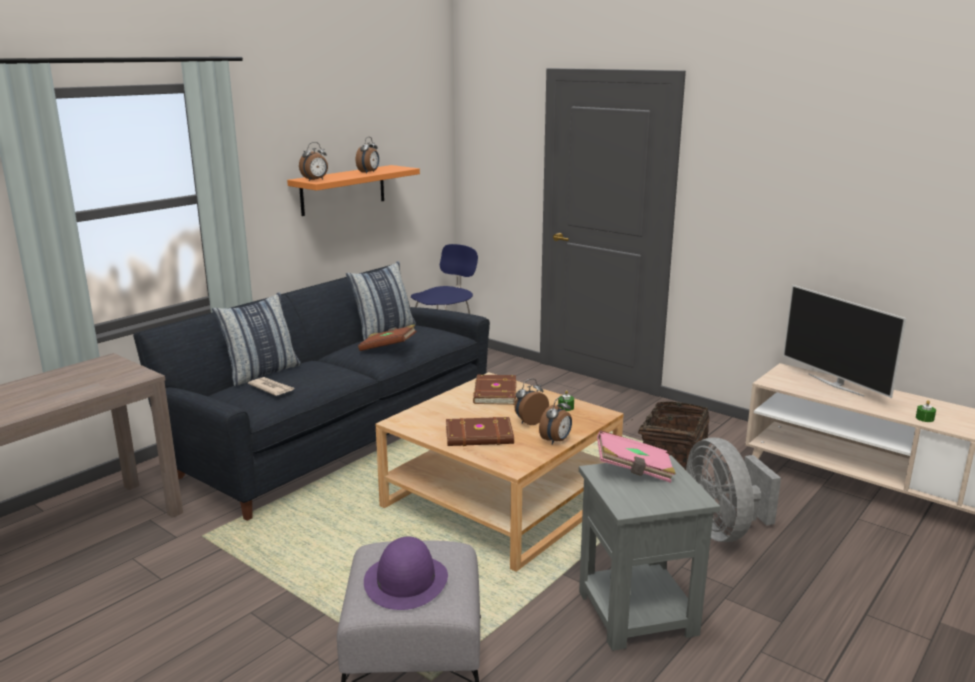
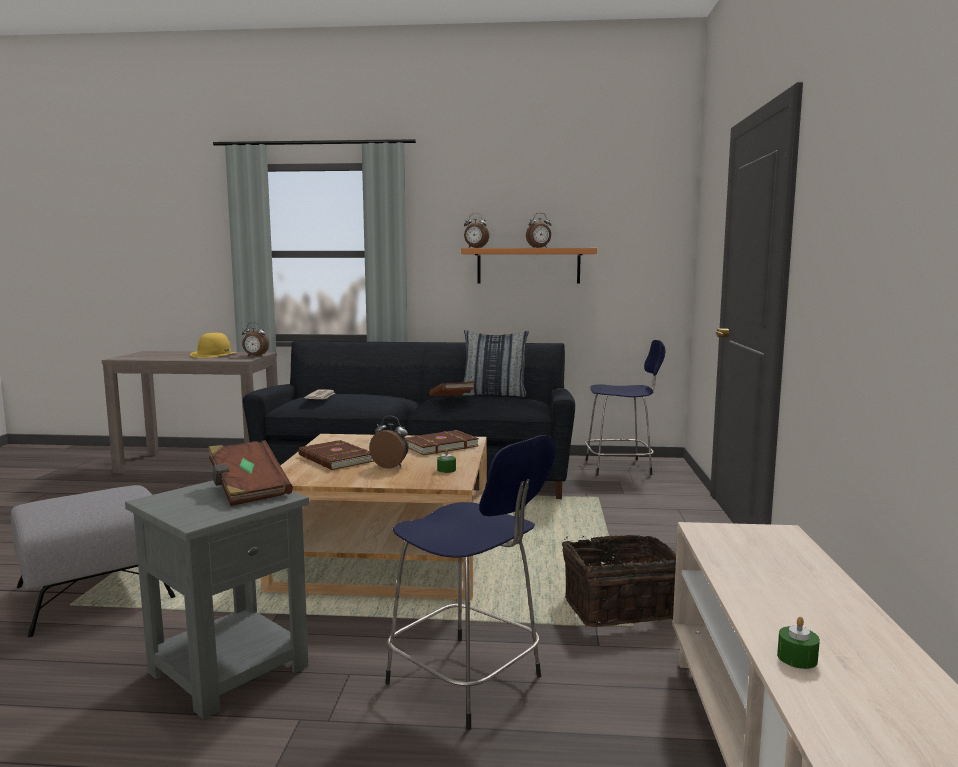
camera: 55 degrees right, 10 degrees down
pillow [212,292,301,386] -> none
purple hat [364,536,448,610] -> none
alarm clock [539,396,572,445] -> alarm clock moved to [242,322,269,357]
pink book [597,430,676,483] -> brown book [208,440,293,506]
grey fan [686,438,781,542] -> blue stool [385,435,556,730]
television [783,285,907,398] -> none
none -> yellow hat [190,333,238,358]

